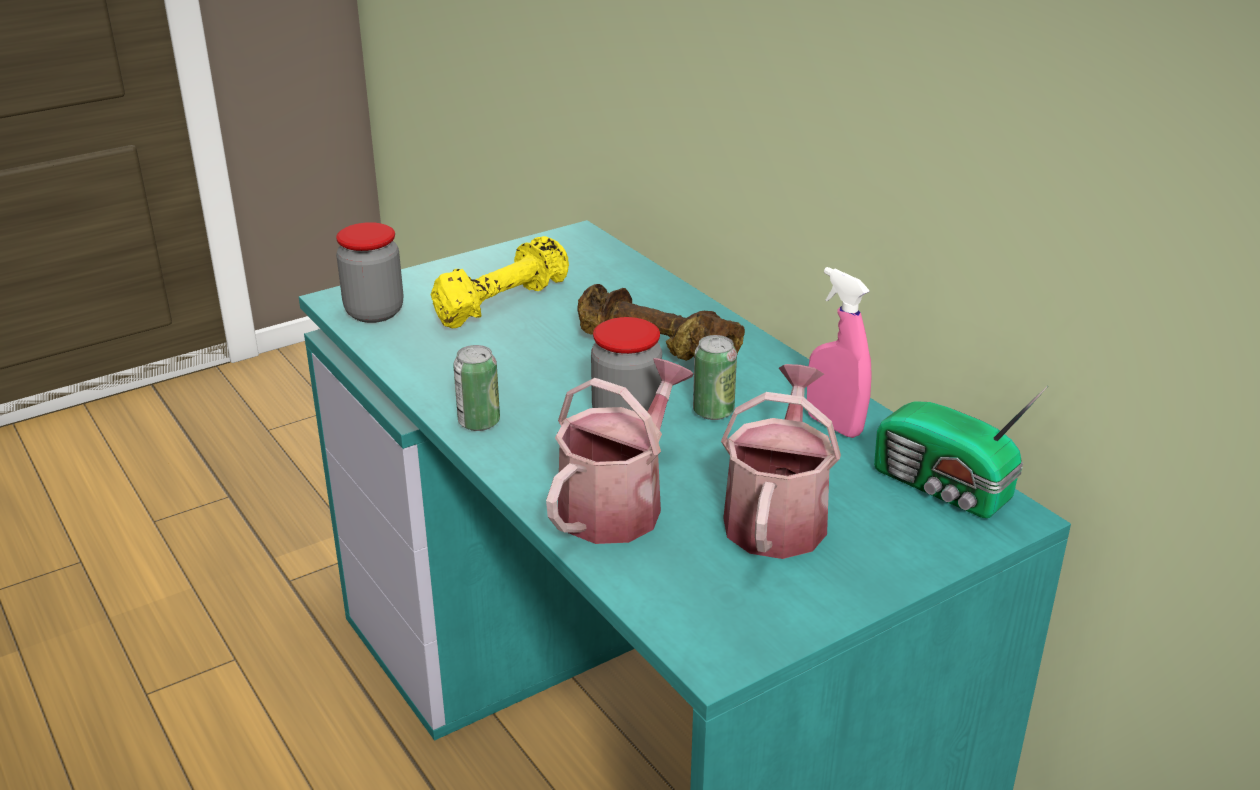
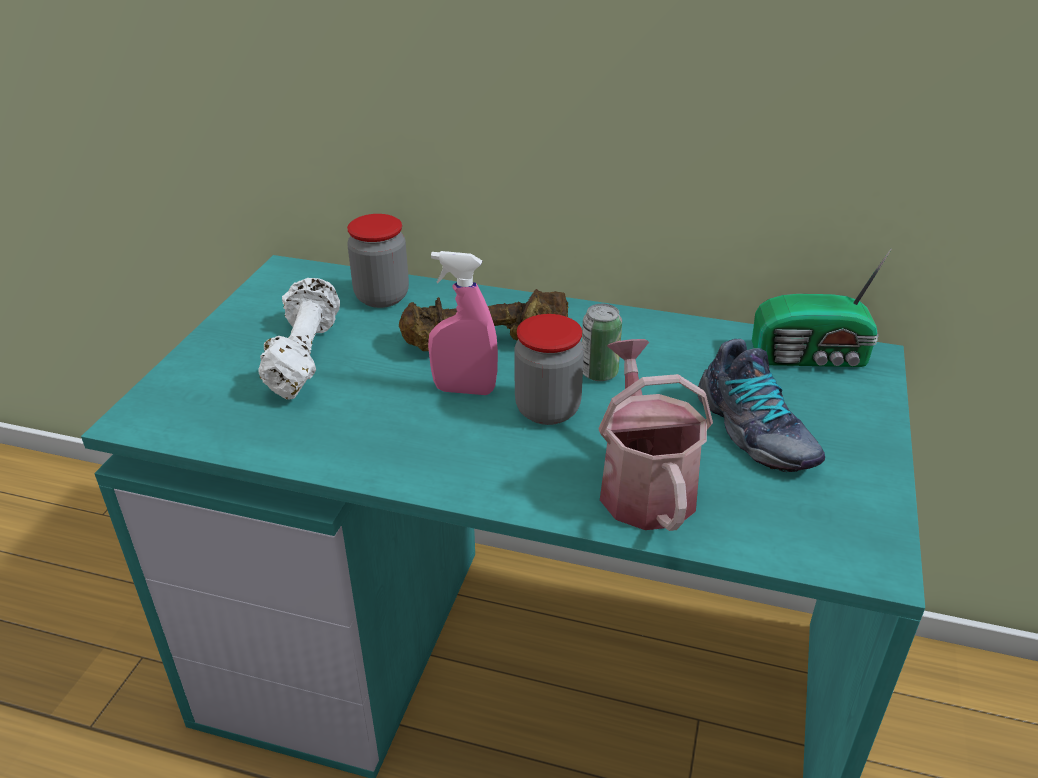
camera: 40 degrees left, 5 degrees up
jar [336,222,403,323] -> jar moved to [347,214,409,308]
yellow dumbbell [430,236,569,328] -> white dumbbell [258,278,340,400]
can [453,345,500,431] -> none
watering can [721,364,841,559] -> shoe [698,339,825,472]
pink spray bottle [807,267,872,438] -> pink spray bottle moved to [428,251,498,395]

